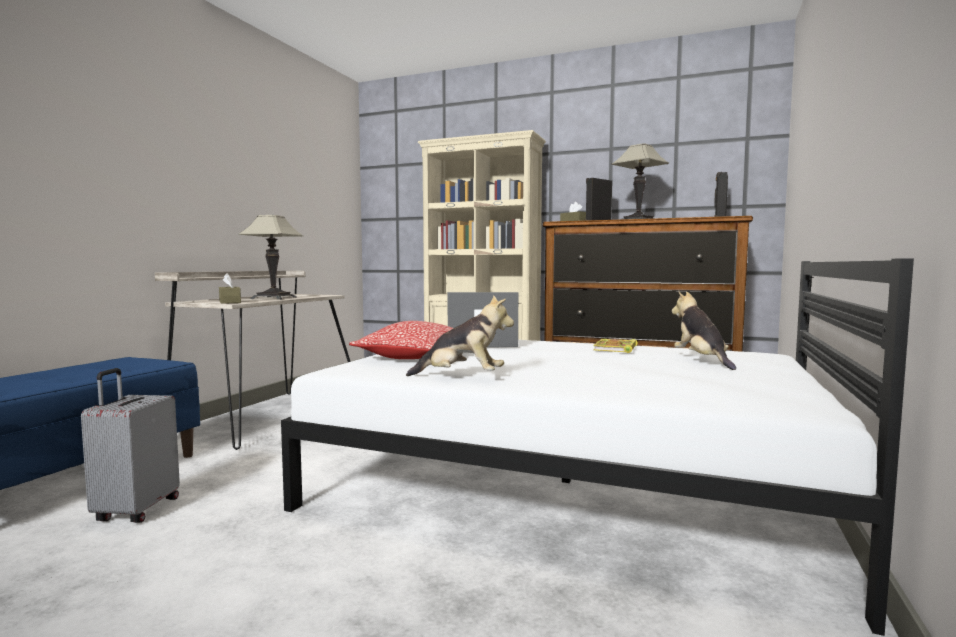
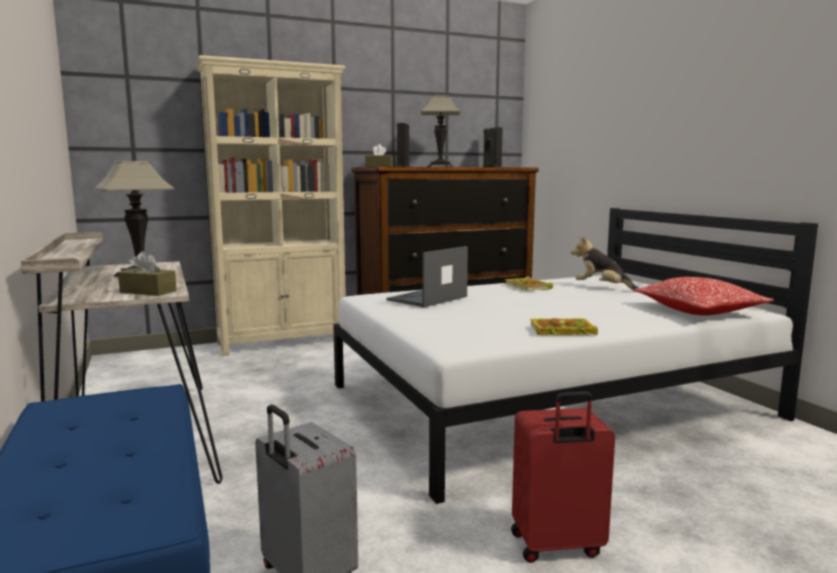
camera: 45 degrees left, 5 degrees up
pillow [349,321,453,359] -> pillow moved to [633,277,774,316]
plush toy [406,295,514,376] -> book [530,318,598,335]
none -> red suitcase [511,391,615,563]

